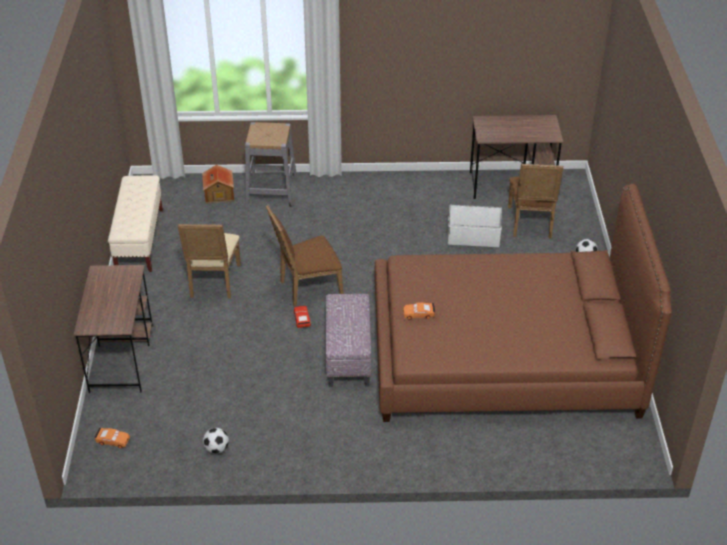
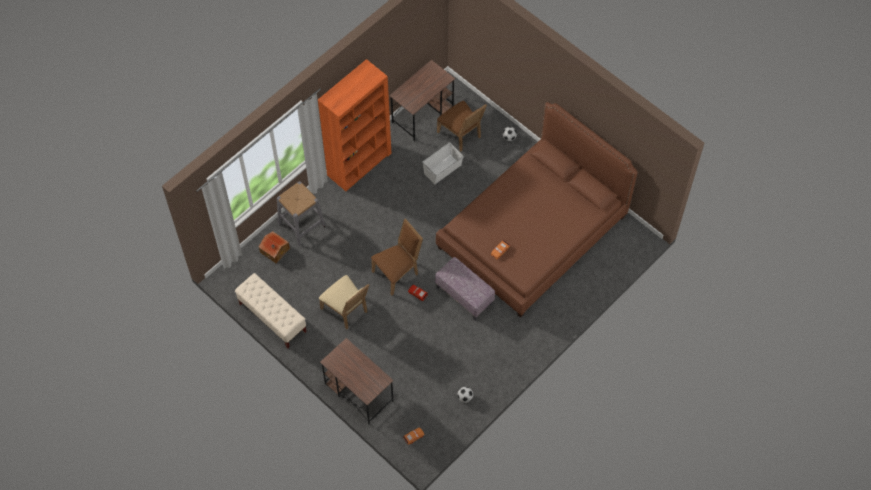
camera: 45 degrees left, 20 degrees up
brown chair [266,205,344,307] -> brown chair turned 150 degrees counterclockwise [371,218,423,296]
none -> orange bookcase [318,59,391,191]

